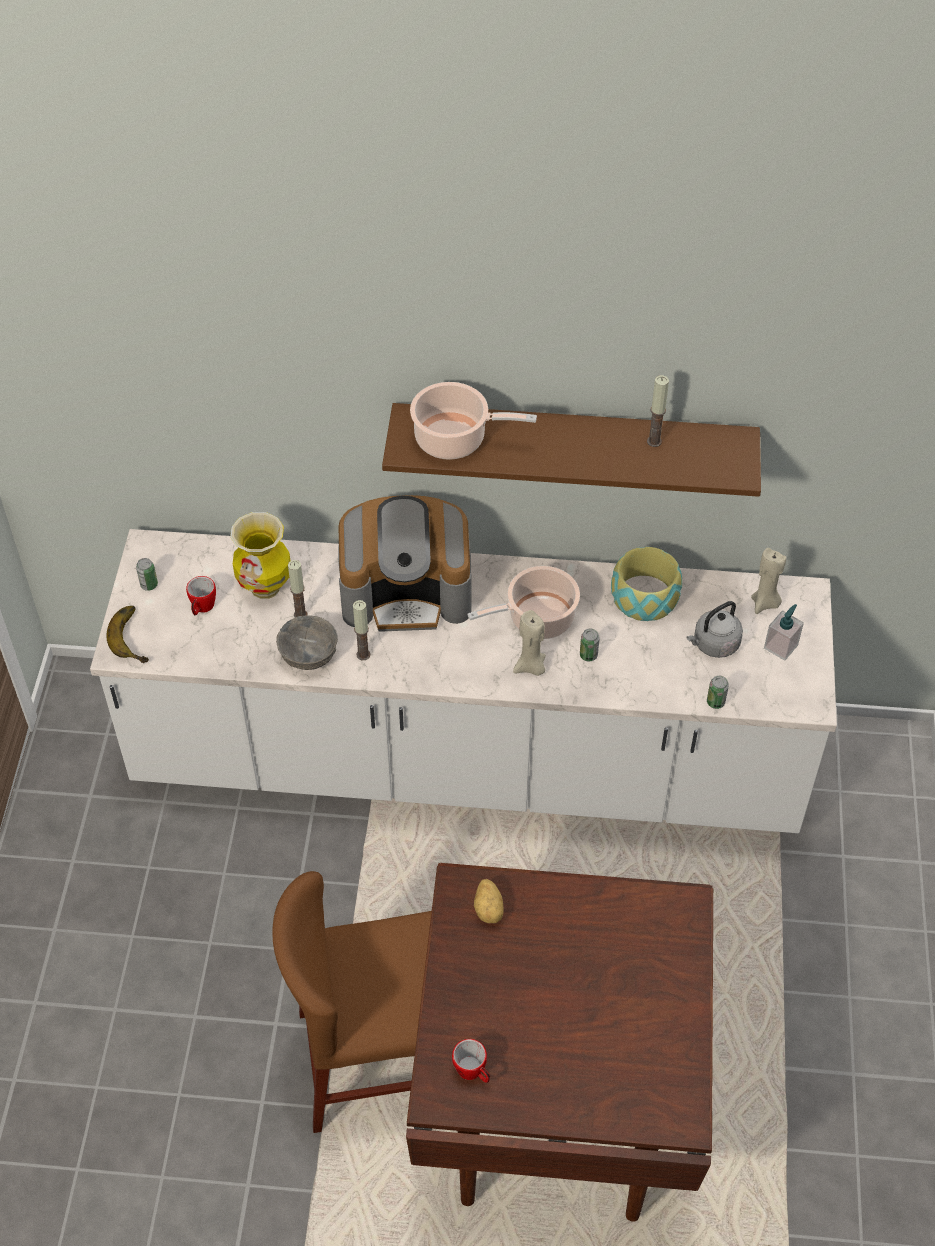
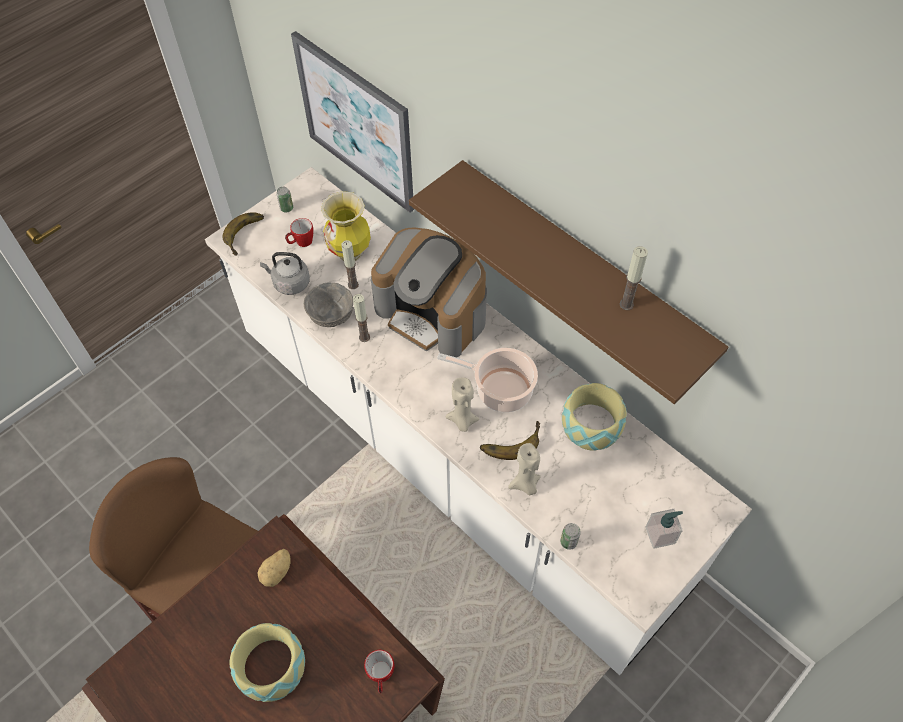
camera: 40 degrees right, 5 degrees up
cooking pot [410,382,537,460] -> none
mug [452,1039,490,1083] -> mug moved to [364,650,395,693]
can [580,628,600,661] -> banana [480,421,540,460]
grey kettle [686,601,743,658] -> grey kettle moved to [260,252,310,295]
beige candle [751,548,786,614] -> beige candle moved to [508,443,541,495]
none -> bowl [230,623,305,702]
none -> picture [291,31,414,213]

